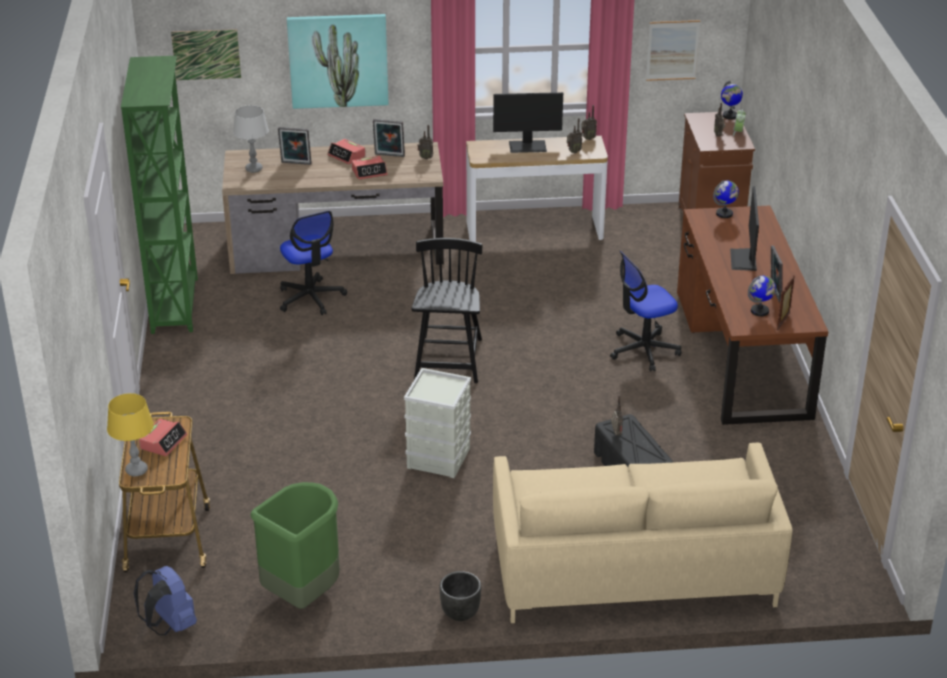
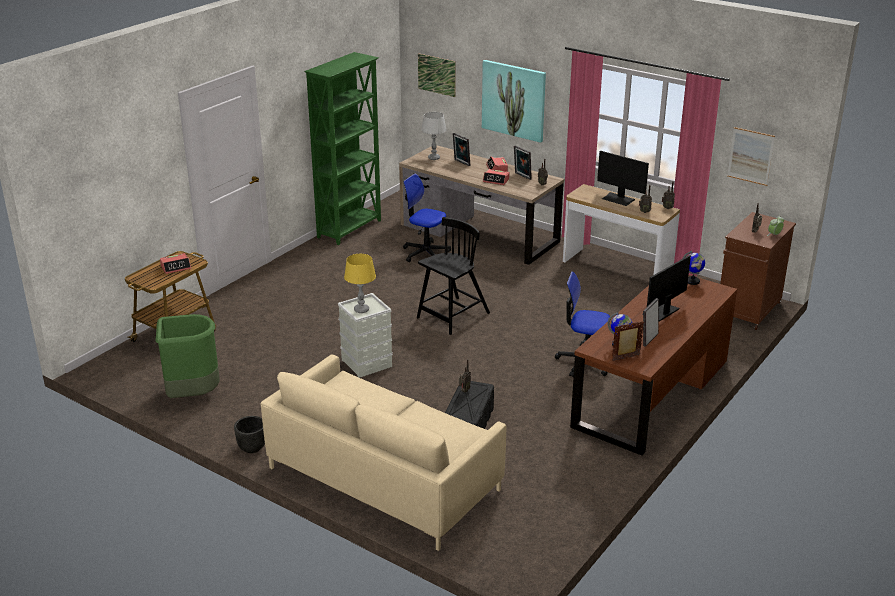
camera: 40 degrees right, 5 degrees down
yellow table lamp [107,393,154,476] -> yellow table lamp moved to [344,254,376,313]
blue backpack [134,566,197,635] -> none
office chair [280,211,347,315] -> office chair turned 105 degrees clockwise [403,174,451,262]
globe [721,81,743,120] -> none

